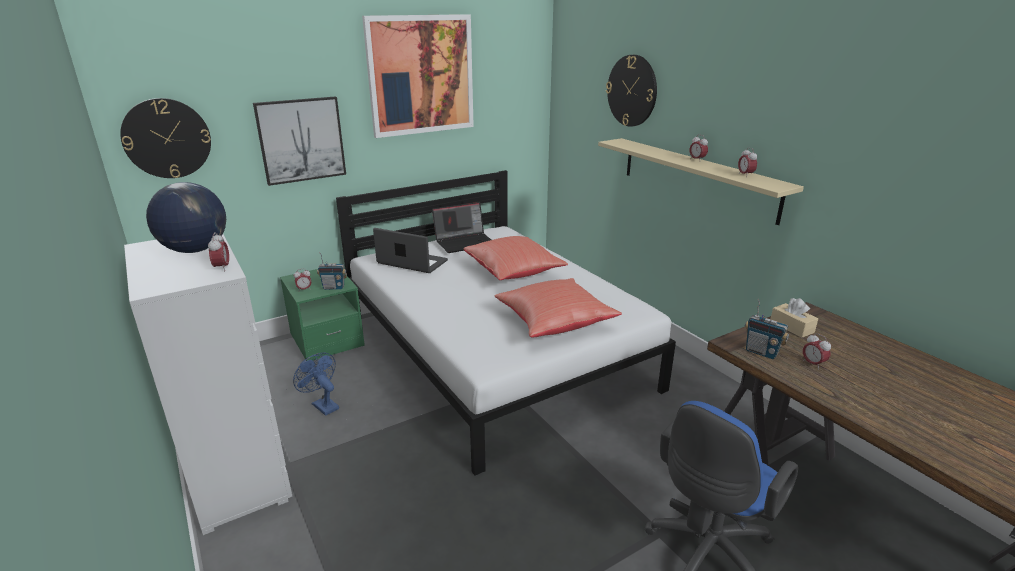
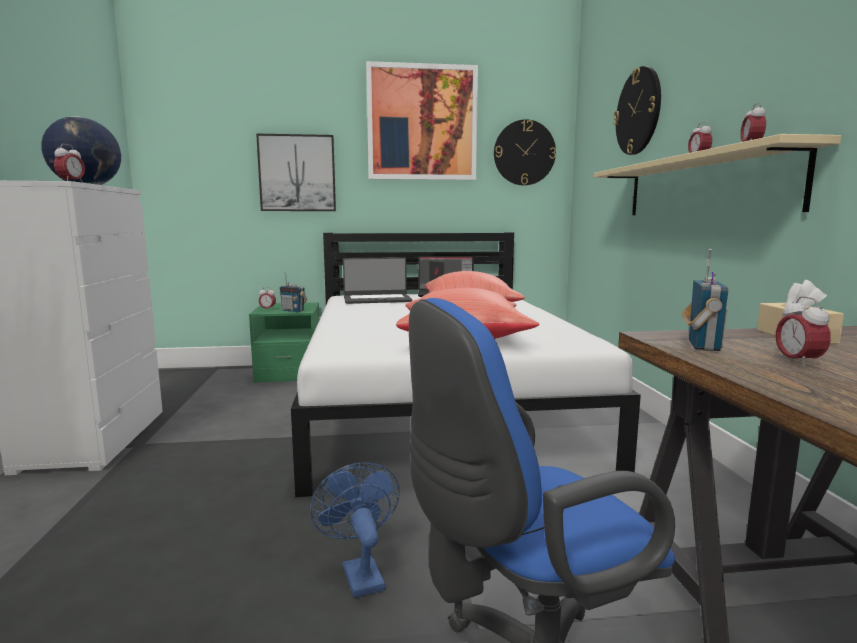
camera: 25 degrees right, 15 degrees down
wall clock [120,98,211,178] -> wall clock moved to [494,119,556,186]
blue fan [293,353,339,416] -> blue fan moved to [310,462,400,598]
laptop [373,228,448,273] -> laptop turned 120 degrees clockwise [343,257,412,304]
radio [745,299,789,359] -> radio turned 135 degrees counterclockwise [681,249,728,351]

